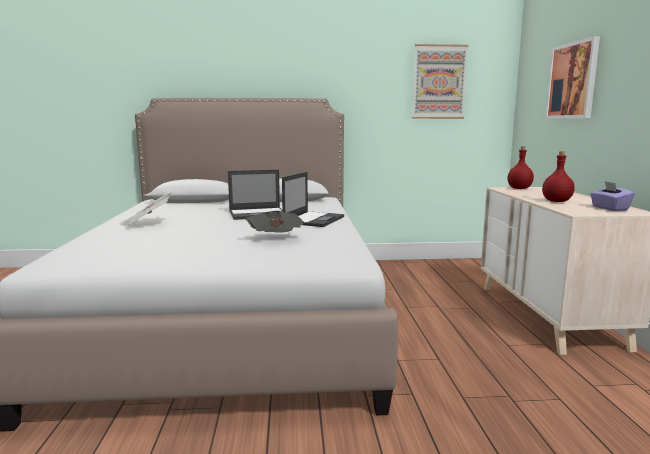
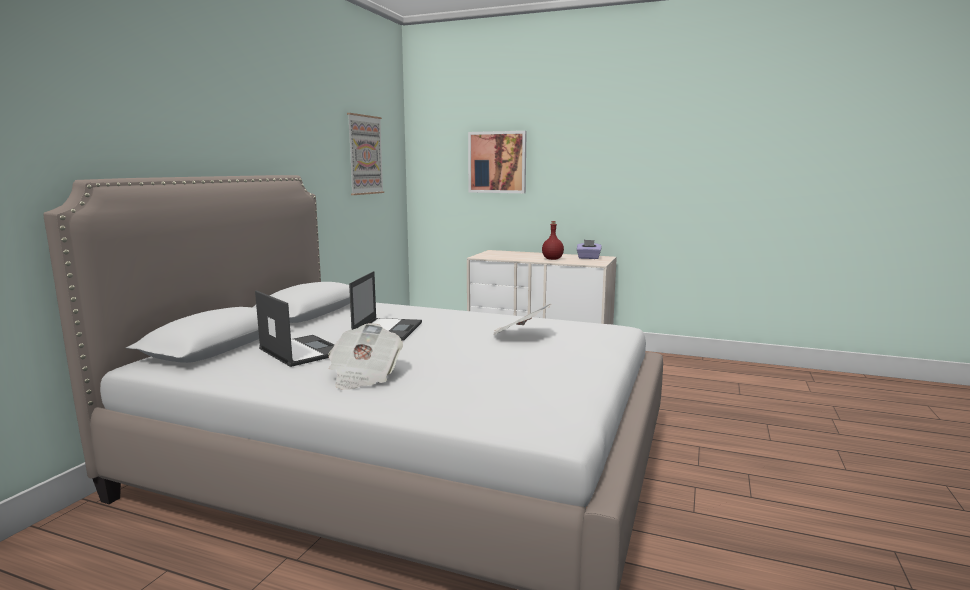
camera: 65 degrees left, 0 degrees up
laptop [282,172,344,227] -> laptop moved to [255,290,334,367]
red bottle [508,146,534,189] -> none

